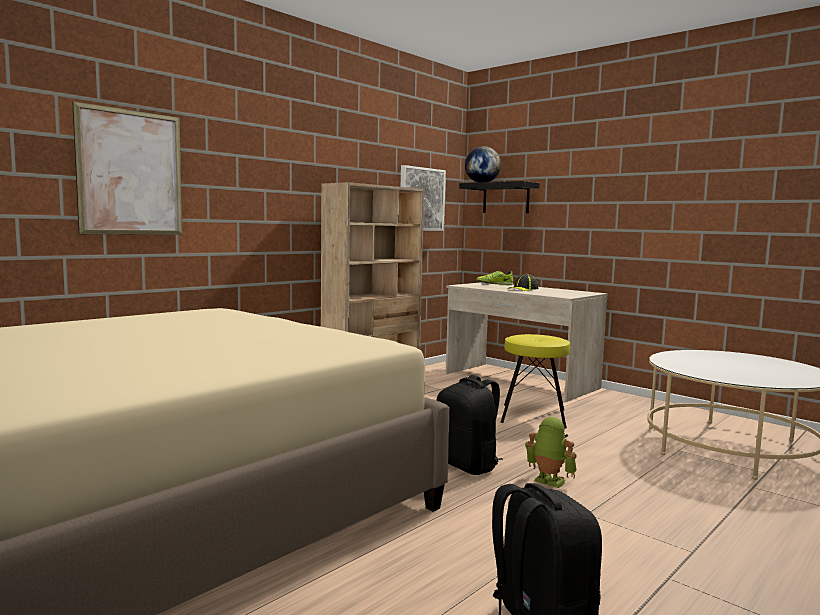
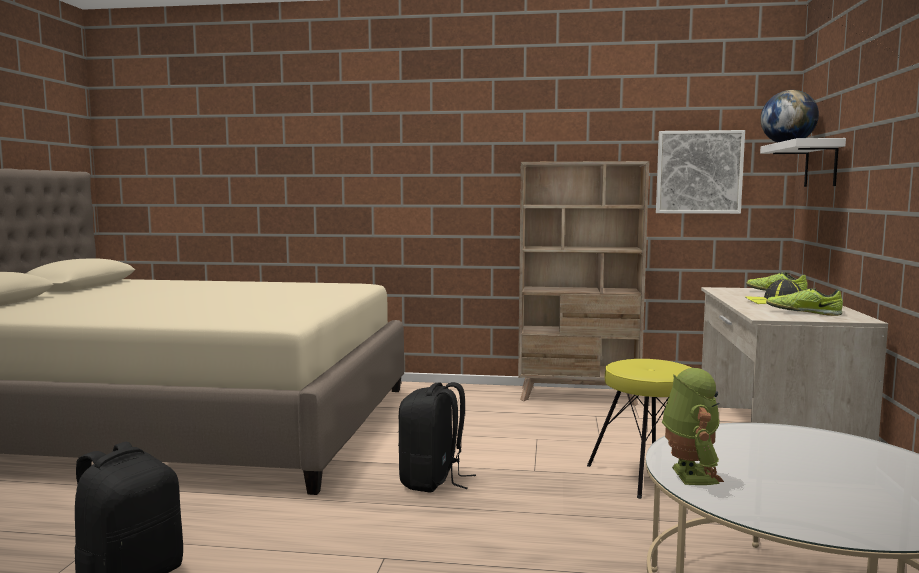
camera: 55 degrees right, 0 degrees up
picture [72,101,183,235] -> none
black shelf [459,181,540,213] -> white shelf [760,138,846,187]
toy robot [525,417,577,488] -> toy robot moved to [662,368,724,485]
none -> shoe [766,288,843,316]

